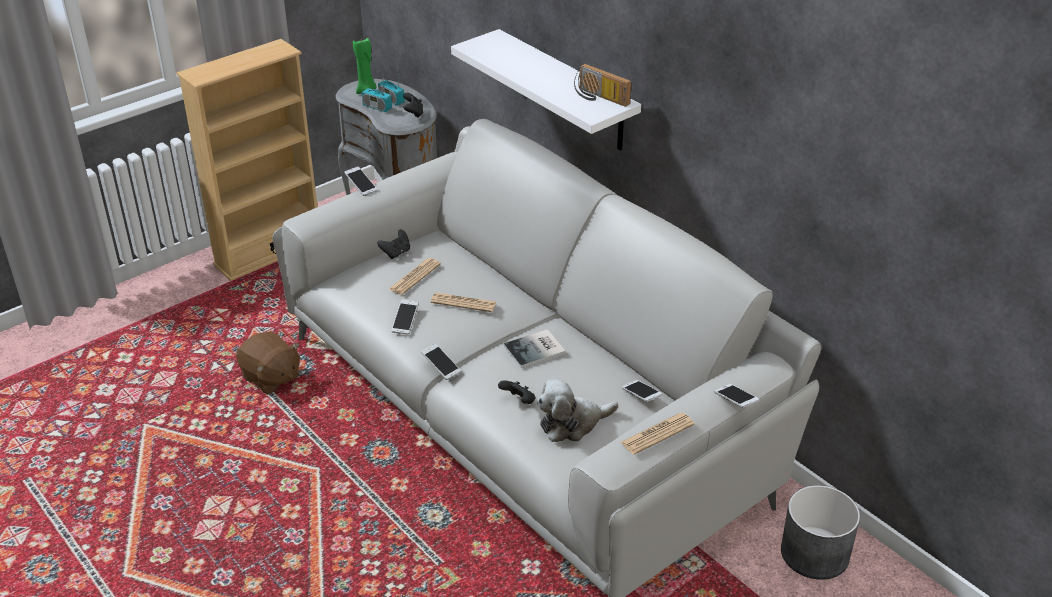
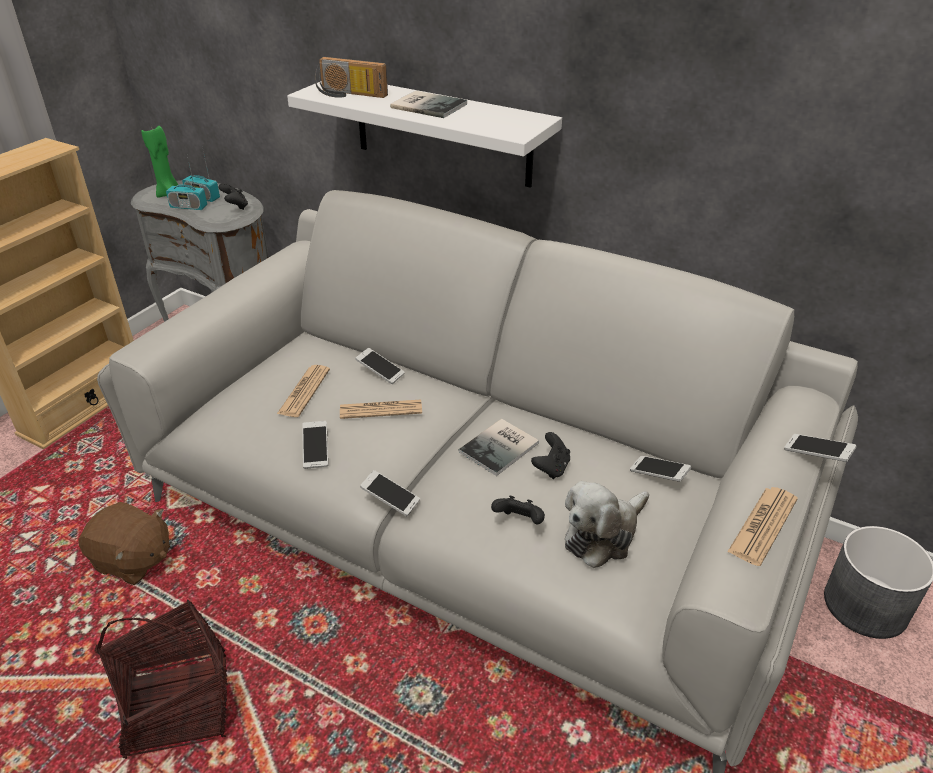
camera: 20 degrees left, 0 degrees up
phone [344,167,377,196] -> phone moved to [355,348,405,384]
black game controller [377,229,410,259] -> black game controller moved to [531,432,570,479]
radio [574,64,632,107] -> radio moved to [315,57,388,98]
none -> basket [94,600,228,759]
none -> book [390,91,467,118]

